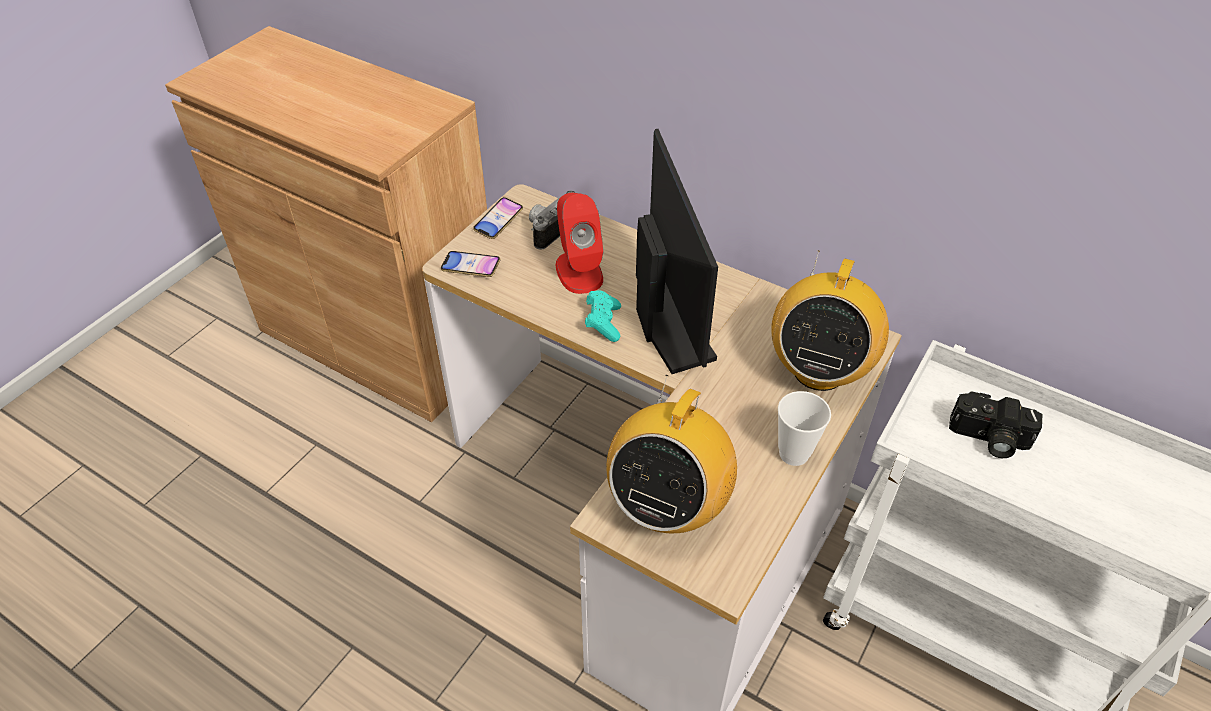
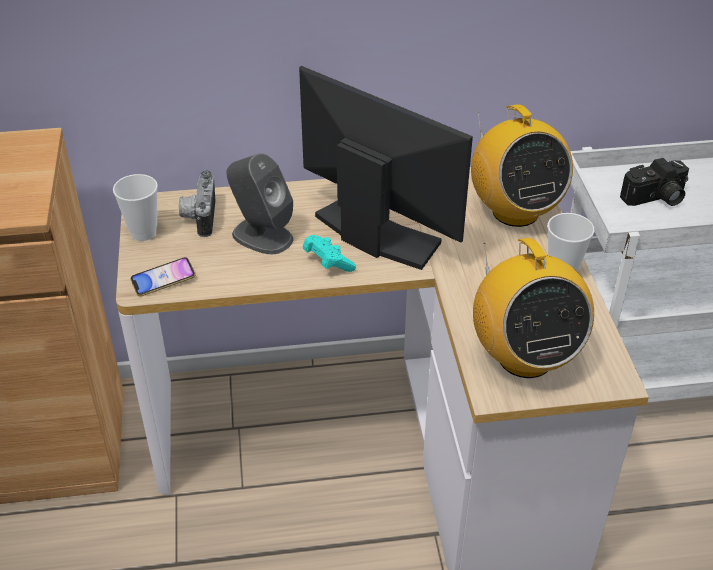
camera: 40 degrees left, 5 degrees down
phone [473,197,523,239] -> cup [113,174,158,241]
red speaker [555,193,604,294] -> grey speaker [226,153,294,254]

